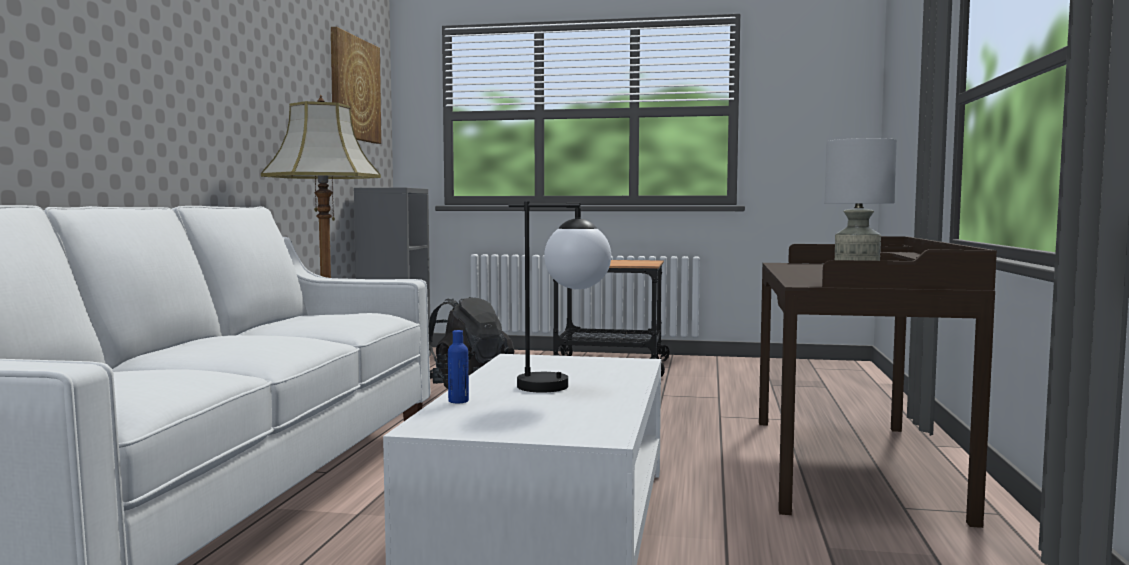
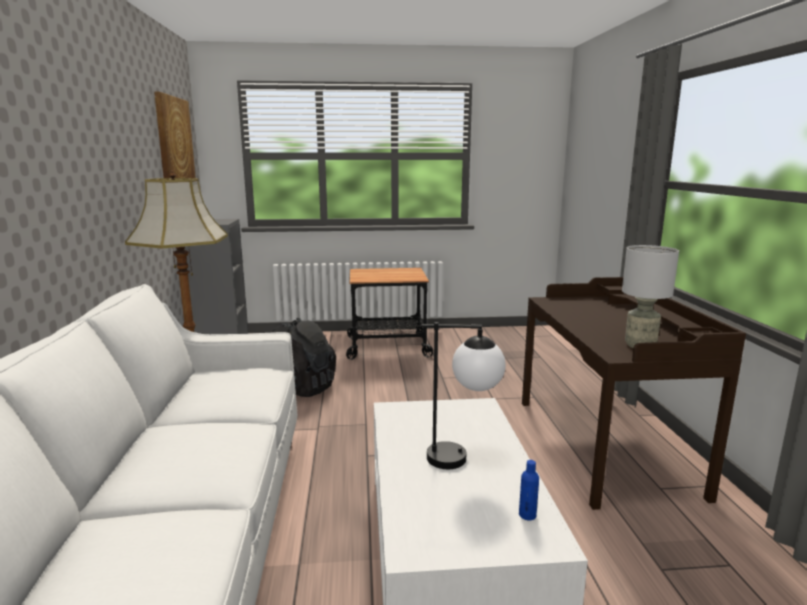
camera: 15 degrees left, 10 degrees up
blue bottle [448,330,469,403] -> blue bottle moved to [519,460,539,520]

